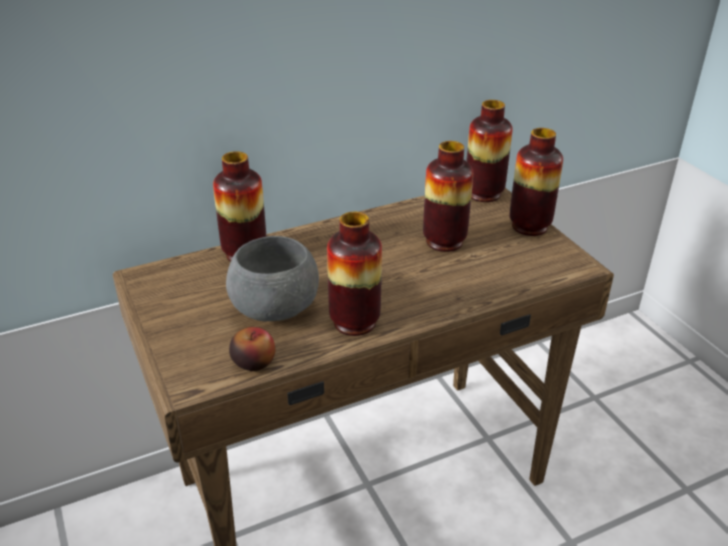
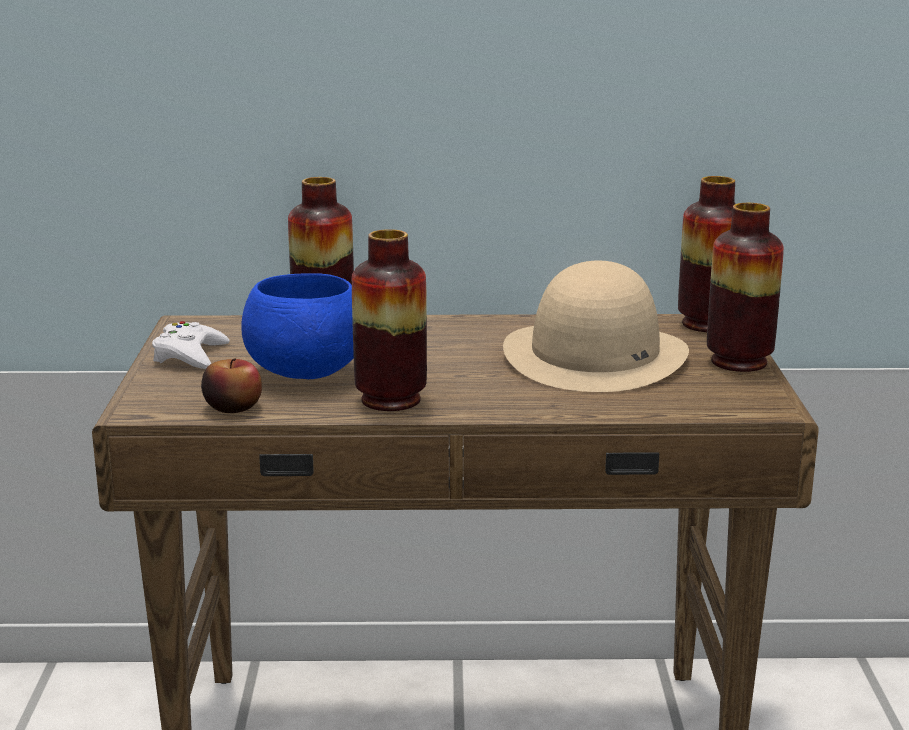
camera: 25 degrees right, 15 degrees down
grey bowl [226,236,319,321] -> blue bowl [241,273,354,379]
vase [423,141,473,252] -> beige hat [503,261,689,392]
none -> white game controller [152,321,230,369]

